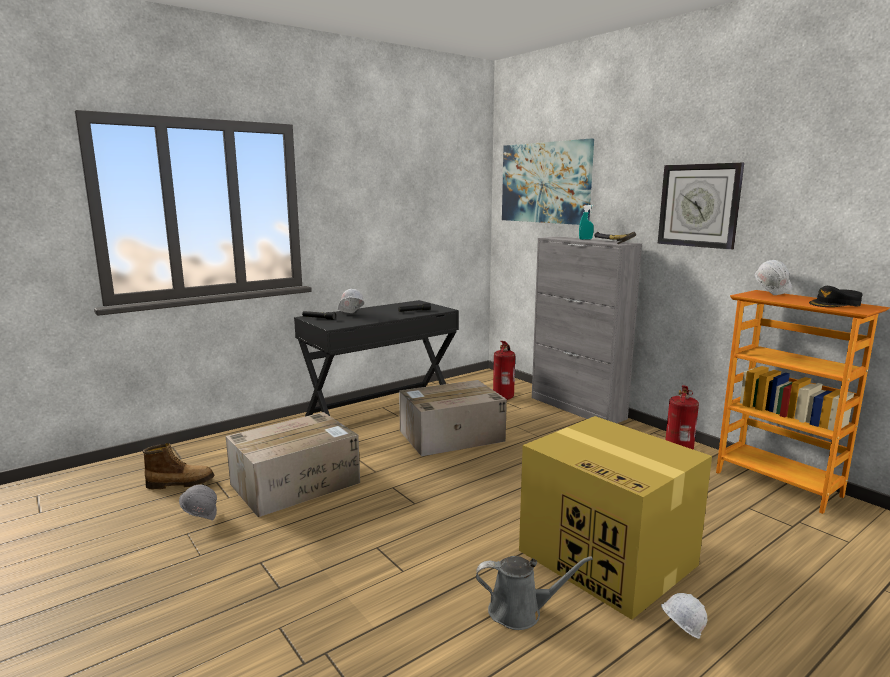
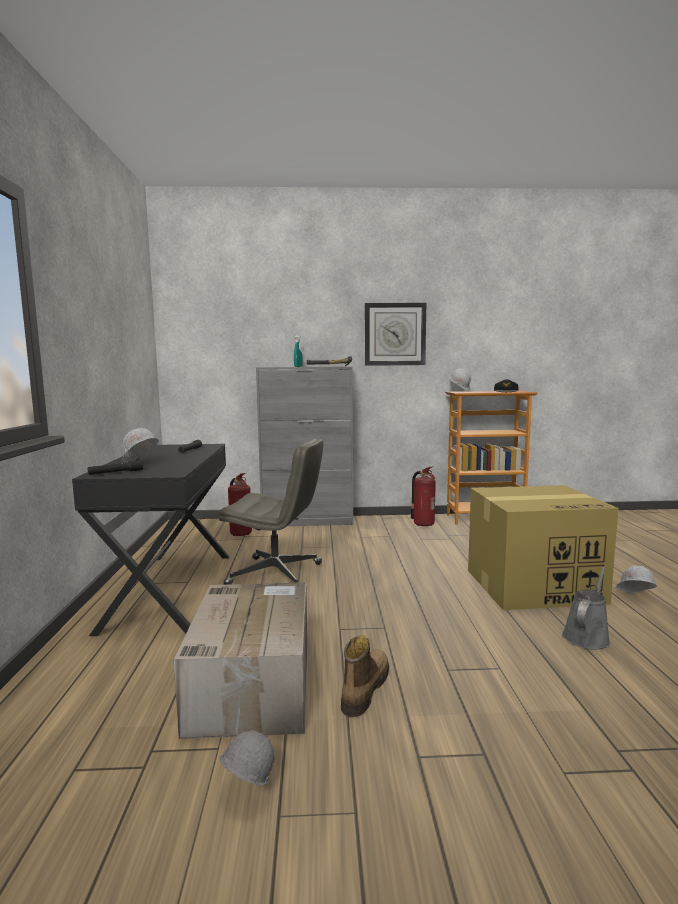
camera: 55 degrees left, 5 degrees down
boot [143,443,215,489] -> boot moved to [341,635,389,717]
cardboard box [399,380,507,457] -> grey office chair [219,439,324,585]
picture [502,139,594,225] -> none

